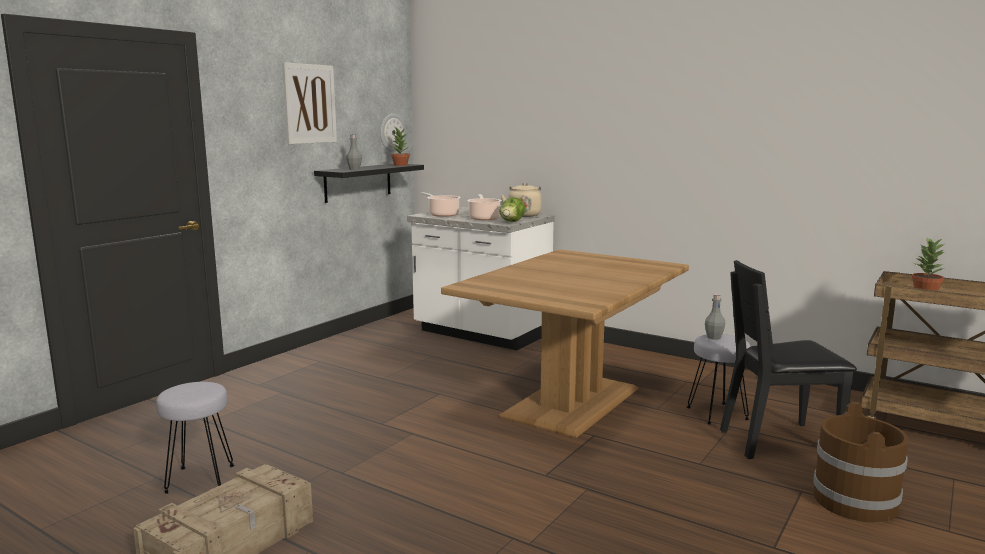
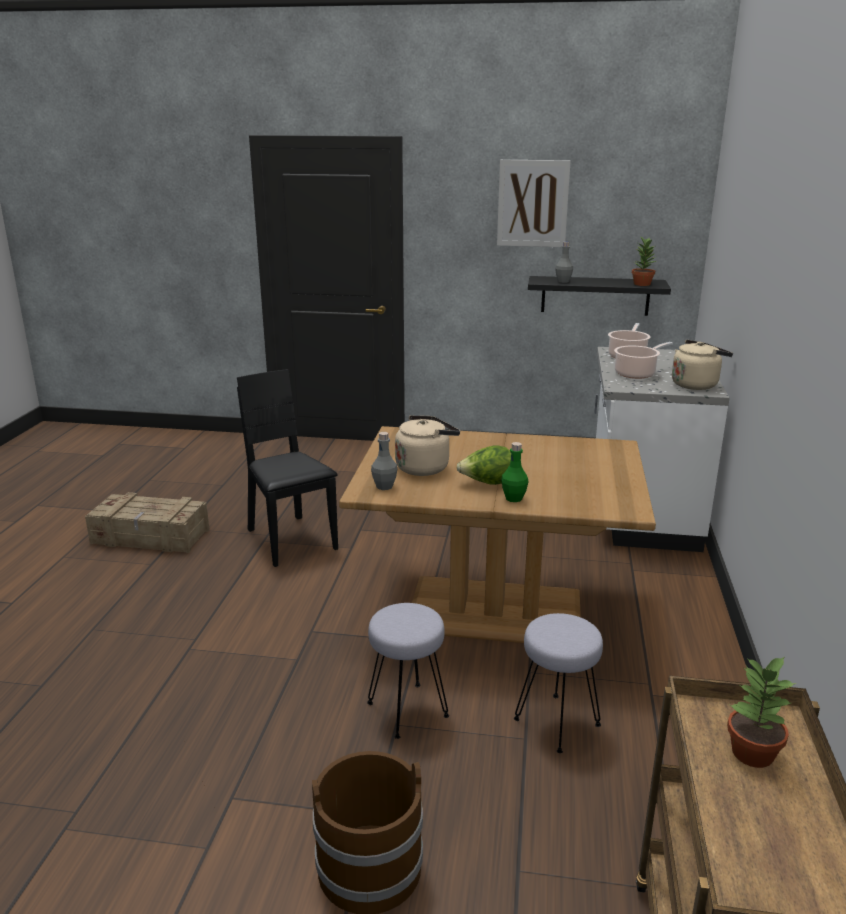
camera: 65 degrees right, 10 degrees up
grey stool [156,382,234,494] -> grey stool moved to [367,603,449,739]
wall clock [380,113,406,152] -> none
lettuce [499,197,525,222] -> lettuce moved to [456,446,511,485]
grey bottle [705,294,726,340] -> grey bottle moved to [371,432,398,490]
black chair [720,260,857,459] -> black chair moved to [237,369,338,567]
none -> beige kettle [395,415,460,476]
none -> green bottle [501,442,528,502]

